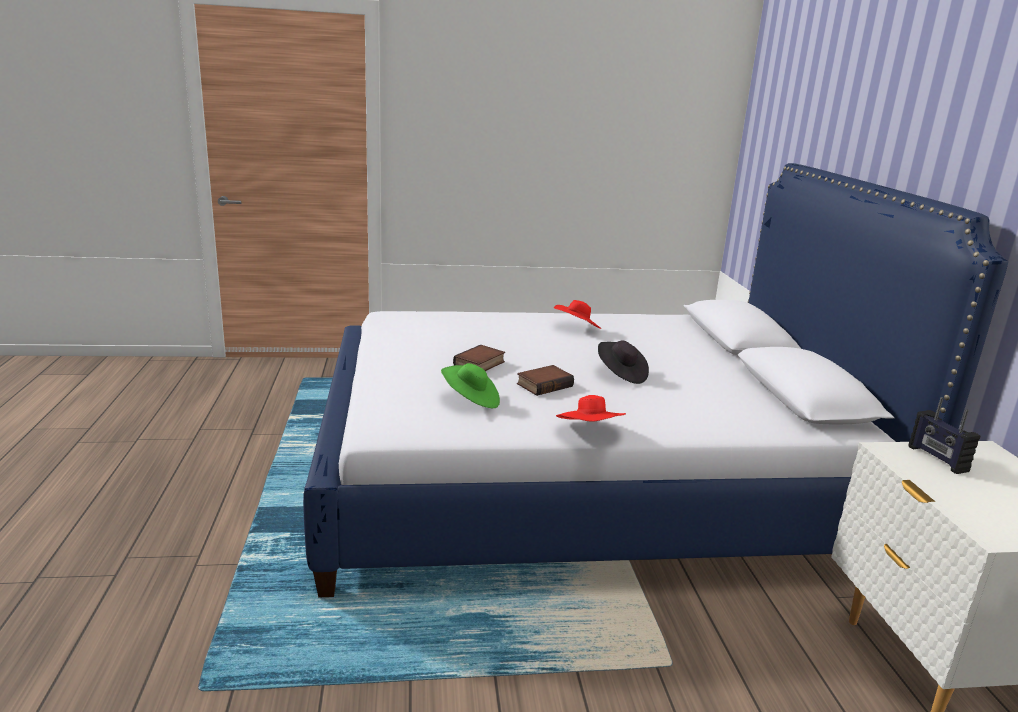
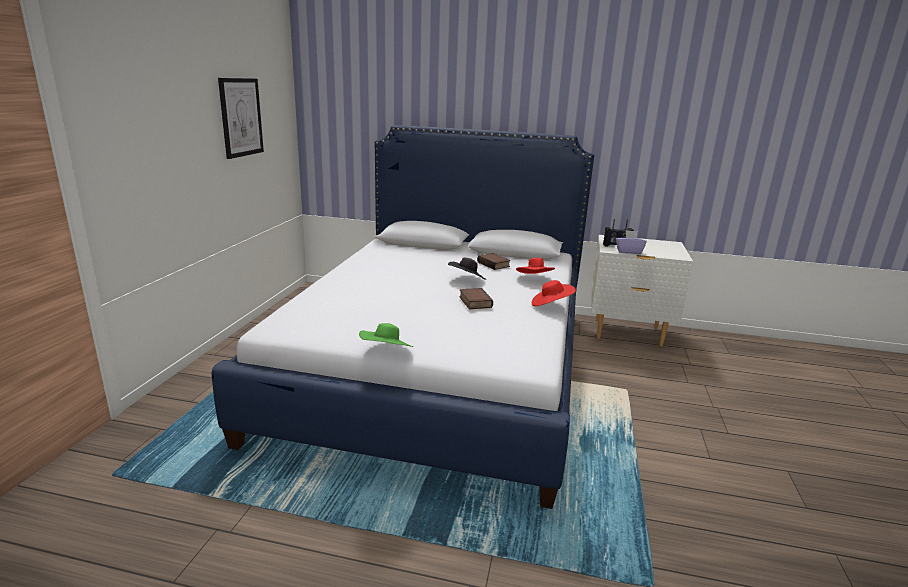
camera: 70 degrees left, 0 degrees up
green hat [441,363,500,408] -> green hat moved to [359,323,413,347]
book [453,345,505,371] -> book moved to [477,253,510,270]
red hat [554,300,601,329] -> red hat moved to [516,258,555,274]
none -> picture [218,78,264,159]
none -> purple tissue box [616,230,647,254]

